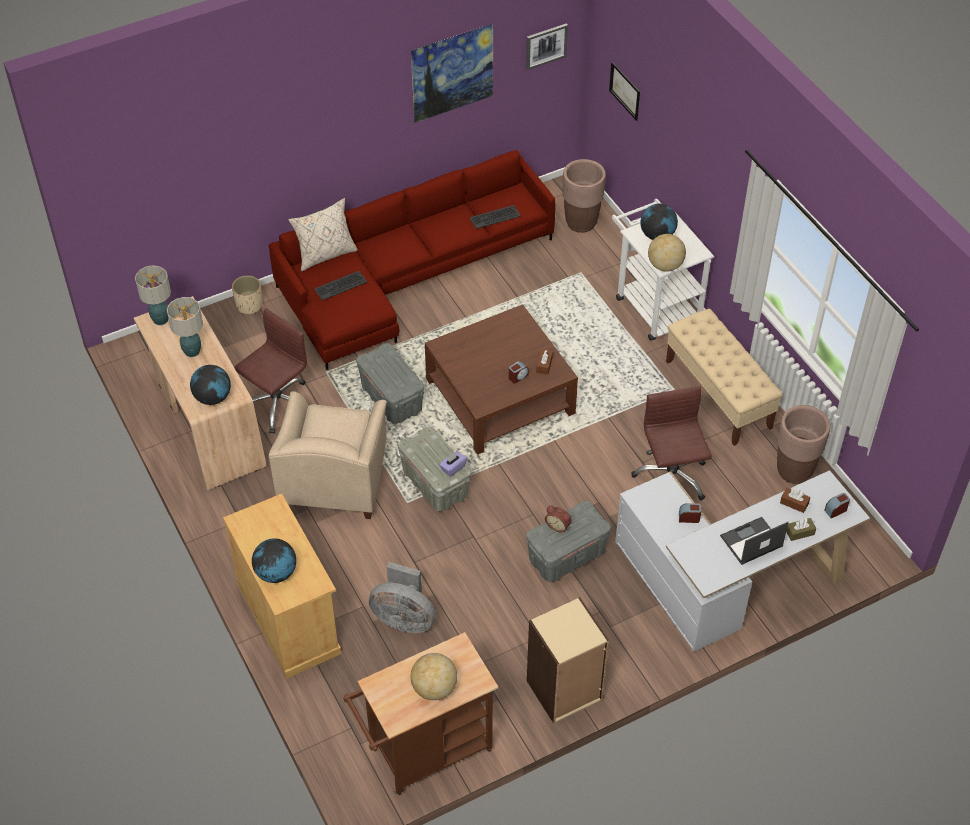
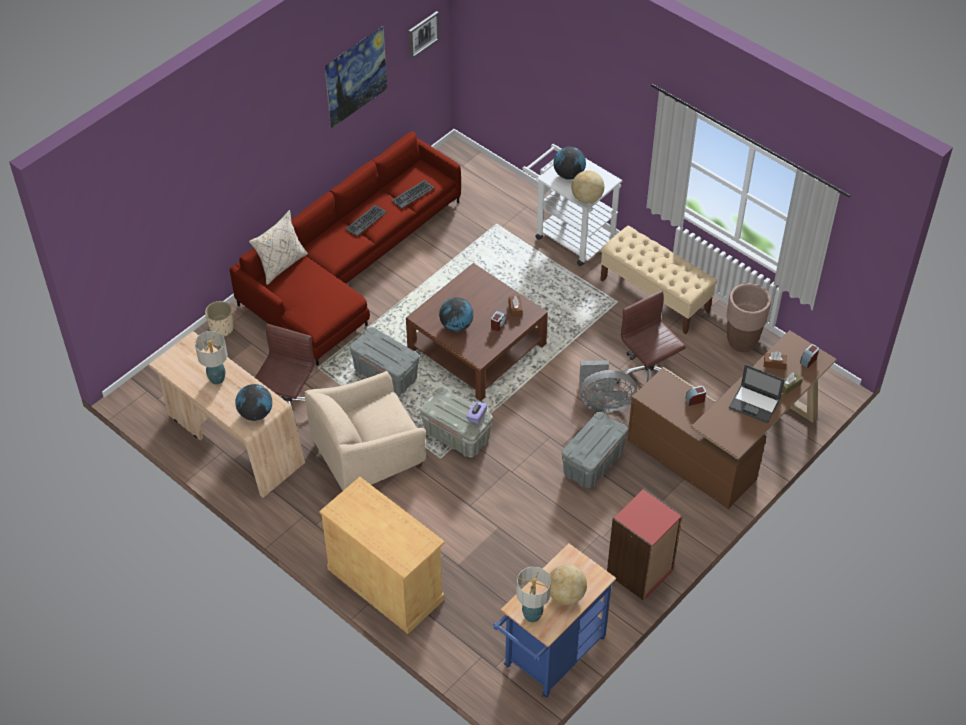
camera: 20 degrees left, 0 degrees up
table lamp [135,265,171,325] -> table lamp moved to [516,566,551,622]
globe [252,538,296,583] -> globe moved to [439,297,473,332]
beige armchair [269,391,387,519] -> beige armchair turned 75 degrees clockwise [305,371,426,491]
keyboard [314,271,367,300] -> keyboard moved to [345,205,387,236]
brown cart [343,632,499,795] -> blue cart [493,543,616,698]
grey fan [369,562,436,633] -> grey fan moved to [579,361,637,412]
beige bookcase [527,597,609,724] -> red bookcase [607,488,683,601]
alarm clock [545,506,572,533] -> none
brown planter [562,159,606,233] -> none
picture [609,62,640,121] -> none
white desk [615,470,870,652] -> brown desk [627,330,837,509]
laptop [720,517,789,565] -> laptop turned 105 degrees counterclockwise [729,364,785,424]

